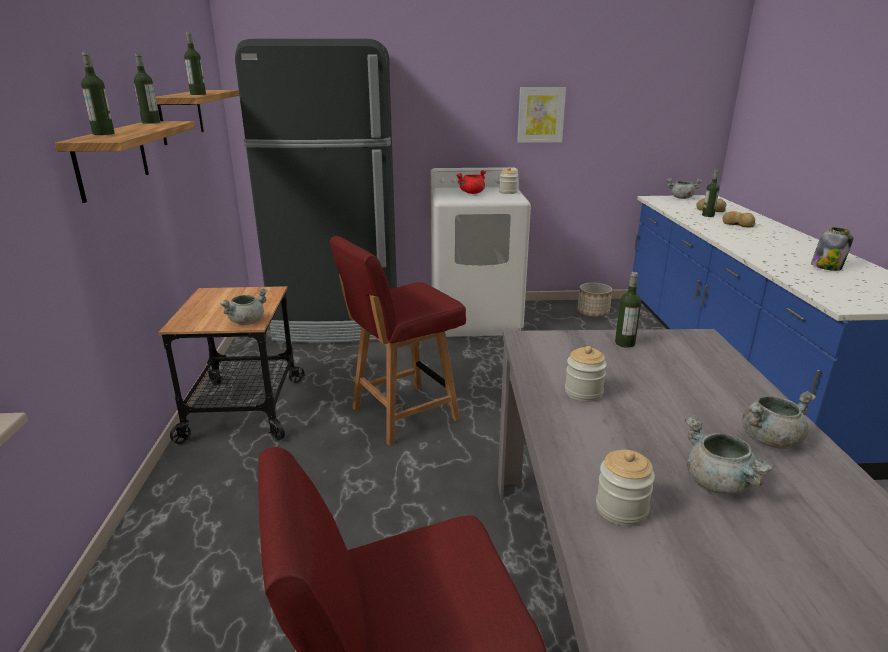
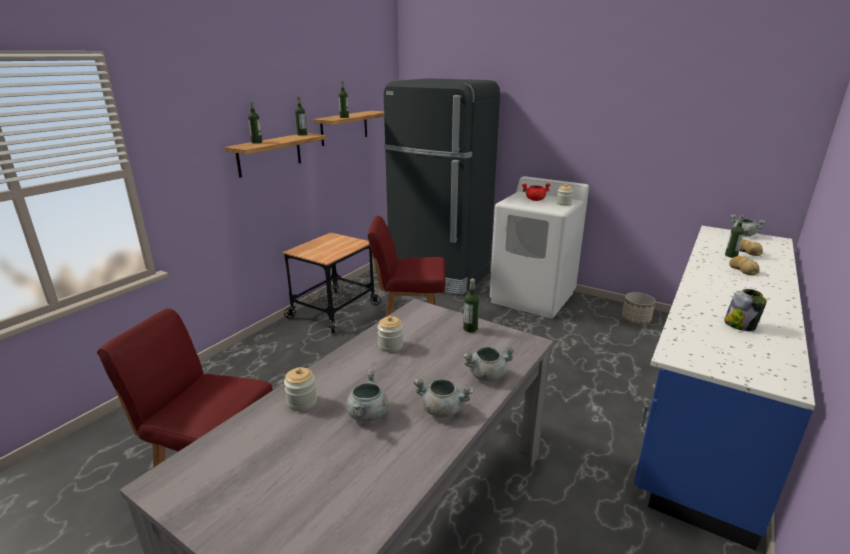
camera: 35 degrees right, 0 degrees up
grey cooking pot [220,288,268,325] -> grey cooking pot moved to [463,346,516,382]
picture [517,87,566,143] -> none

